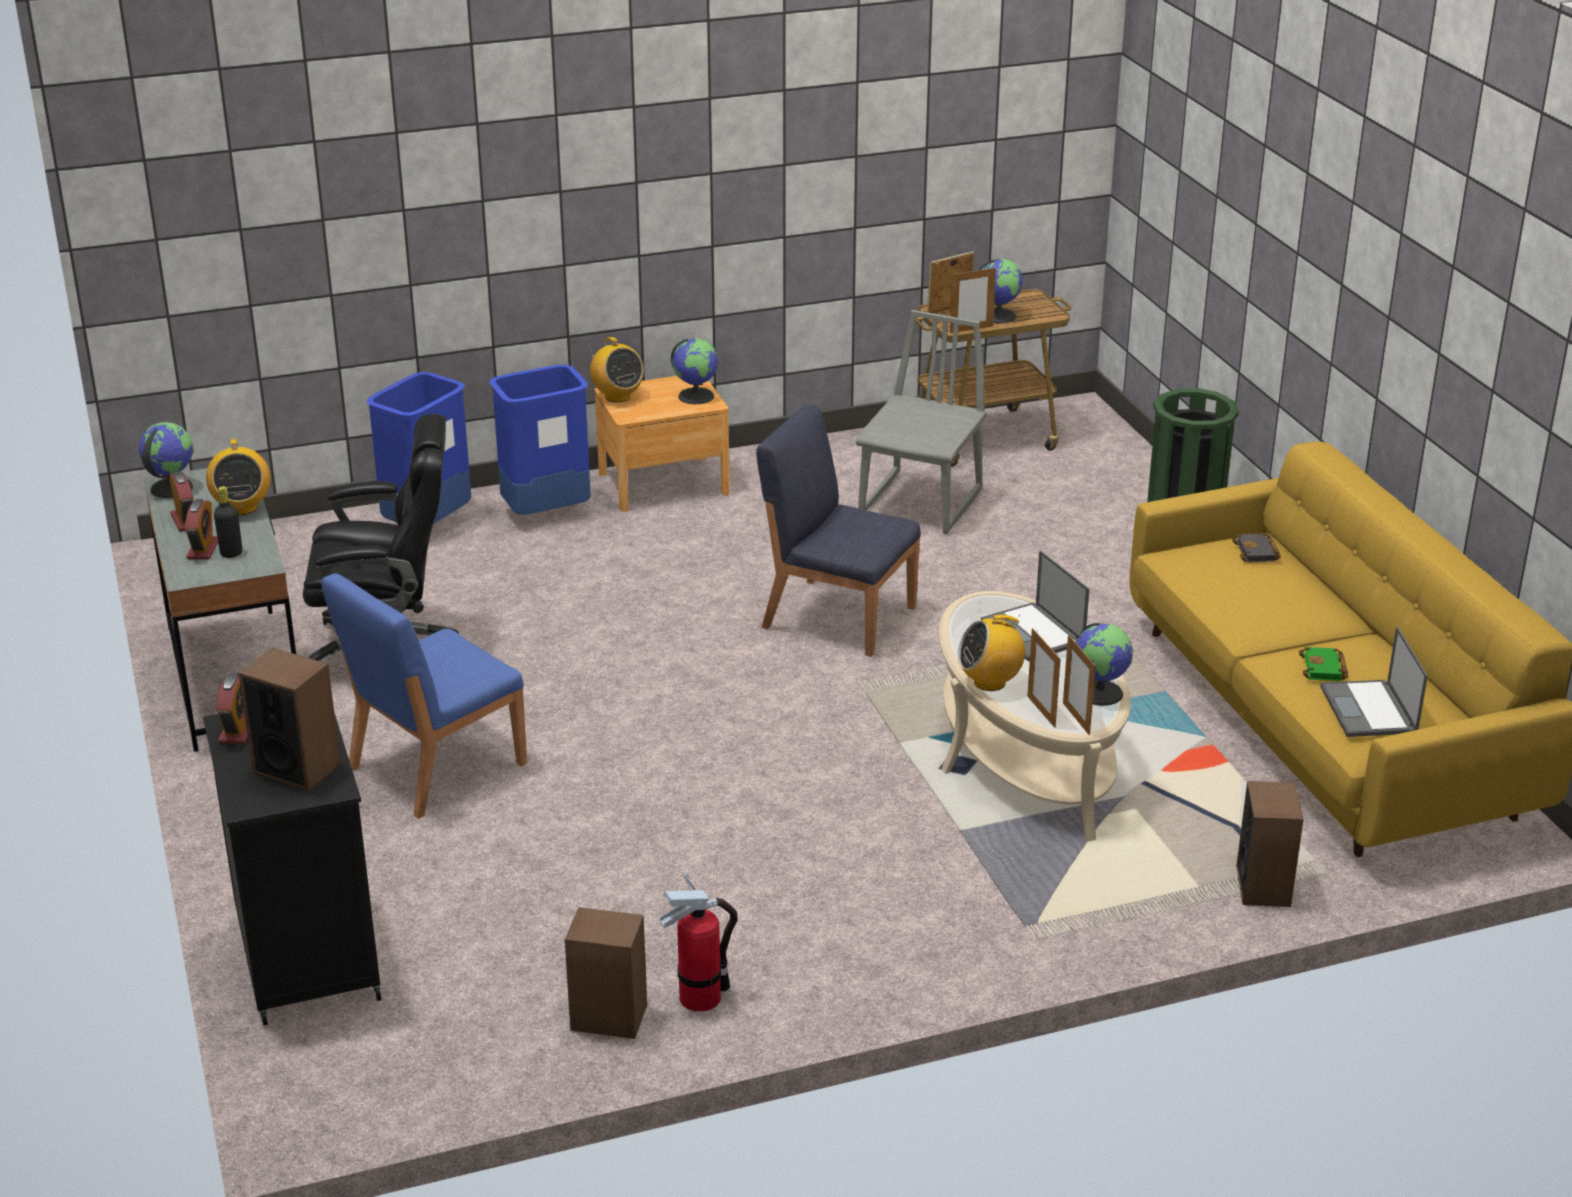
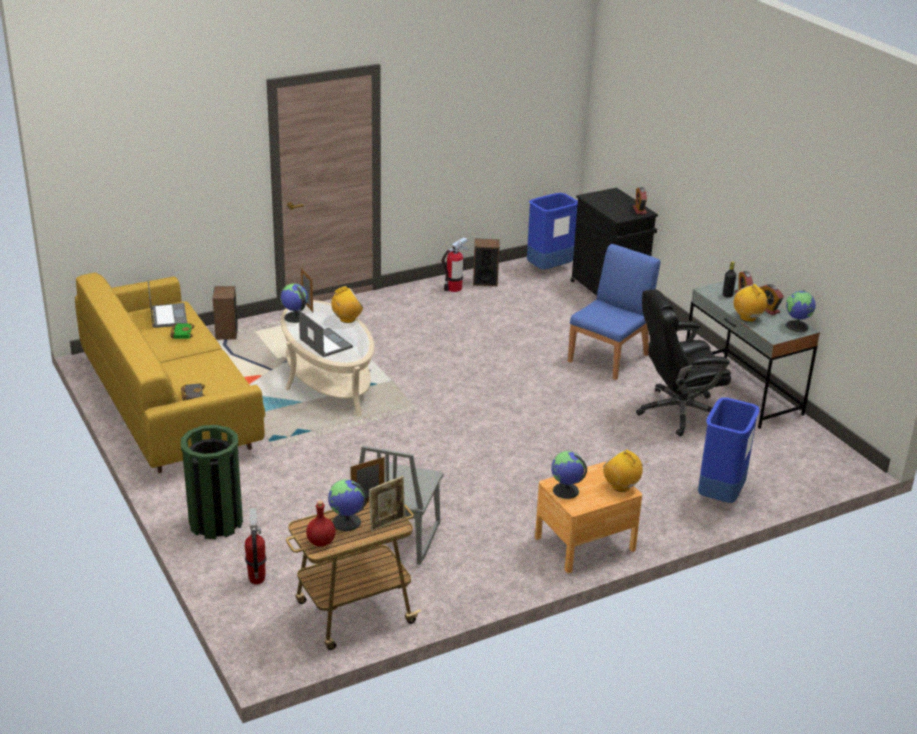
camera: 170 degrees right, 0 degrees up
speaker [238,647,341,791] -> none
blue trash can [490,365,591,515] -> blue trash can moved to [527,193,578,270]
blue chair [756,404,921,657] -> none
picture frame [1027,628,1061,728] -> none
none -> fire extinguisher [245,506,266,585]
none -> red bottle [306,501,336,547]

